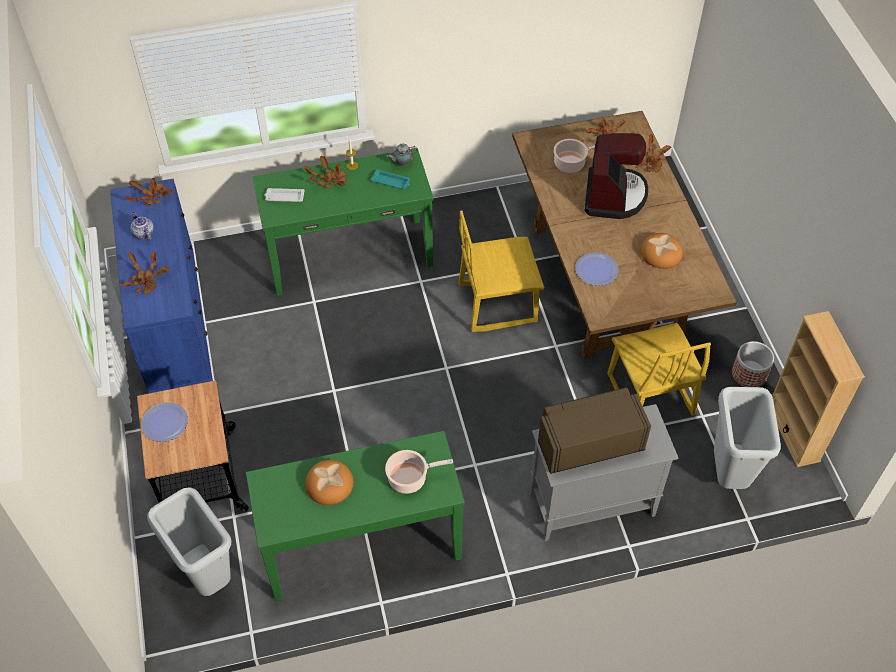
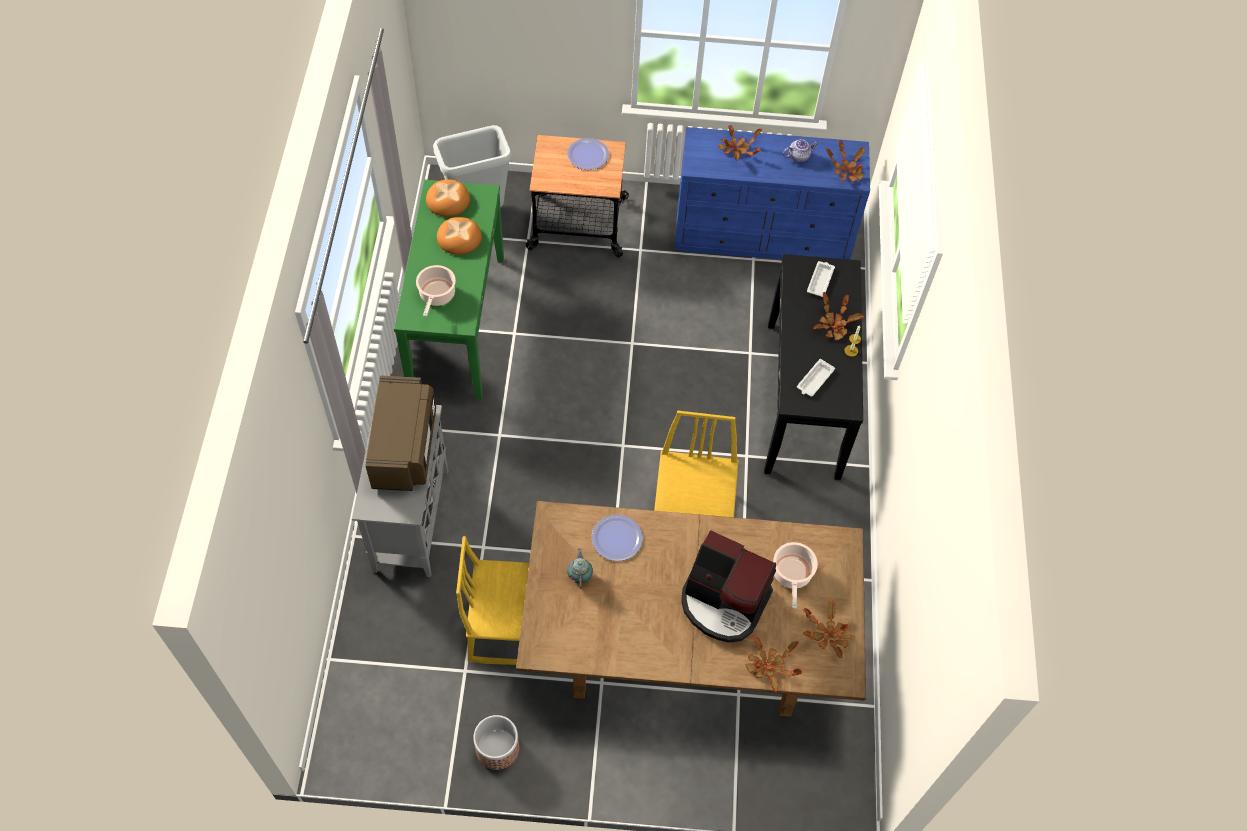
camera: 105 degrees right, 5 degrees up
green console table [252,148,433,296] -> black console table [764,254,863,480]
turquoise tray [371,169,410,189] -> white tray [797,359,835,397]
teapot [387,144,418,167] -> teapot moved to [567,548,593,589]
bread [641,233,683,269] -> bread moved to [426,179,470,217]
grey trash can [714,387,781,489] -> none
beige bookcase [772,311,865,467] -> none

